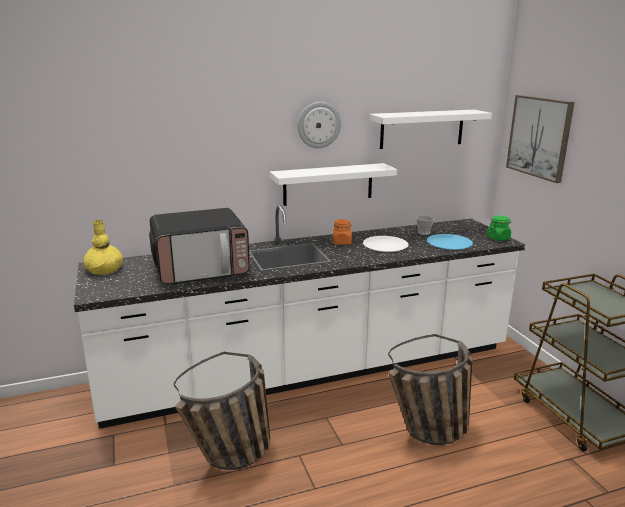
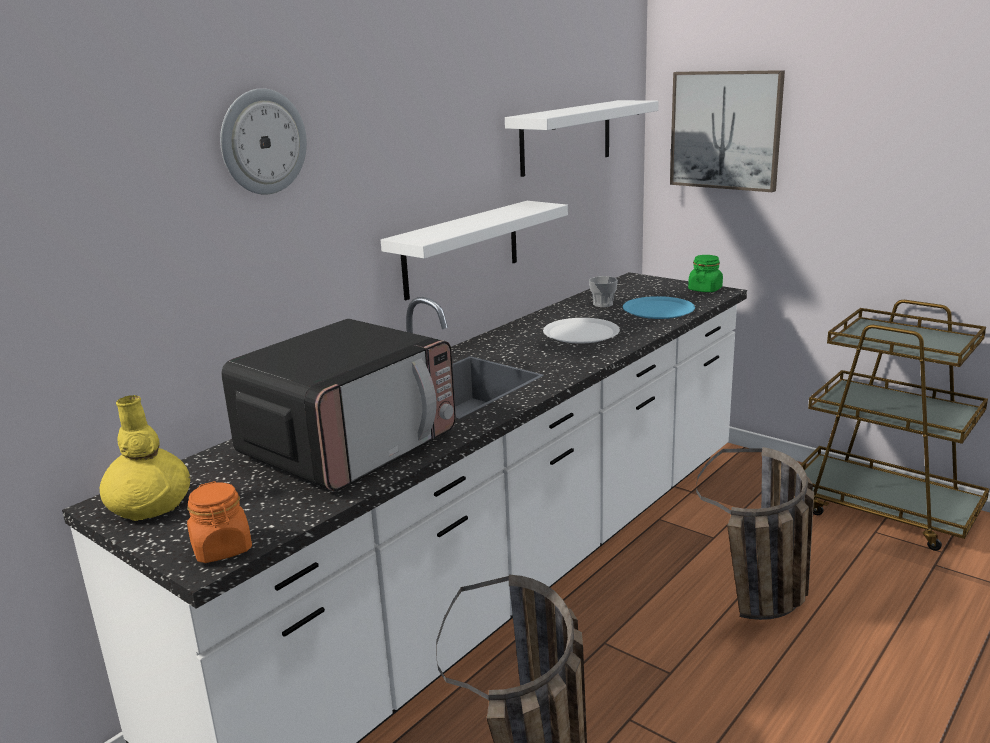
camera: 30 degrees left, 0 degrees up
wall clock [298,102,341,148] -> wall clock moved to [220,88,307,195]
orange jar [333,219,352,245] -> orange jar moved to [187,481,252,563]

